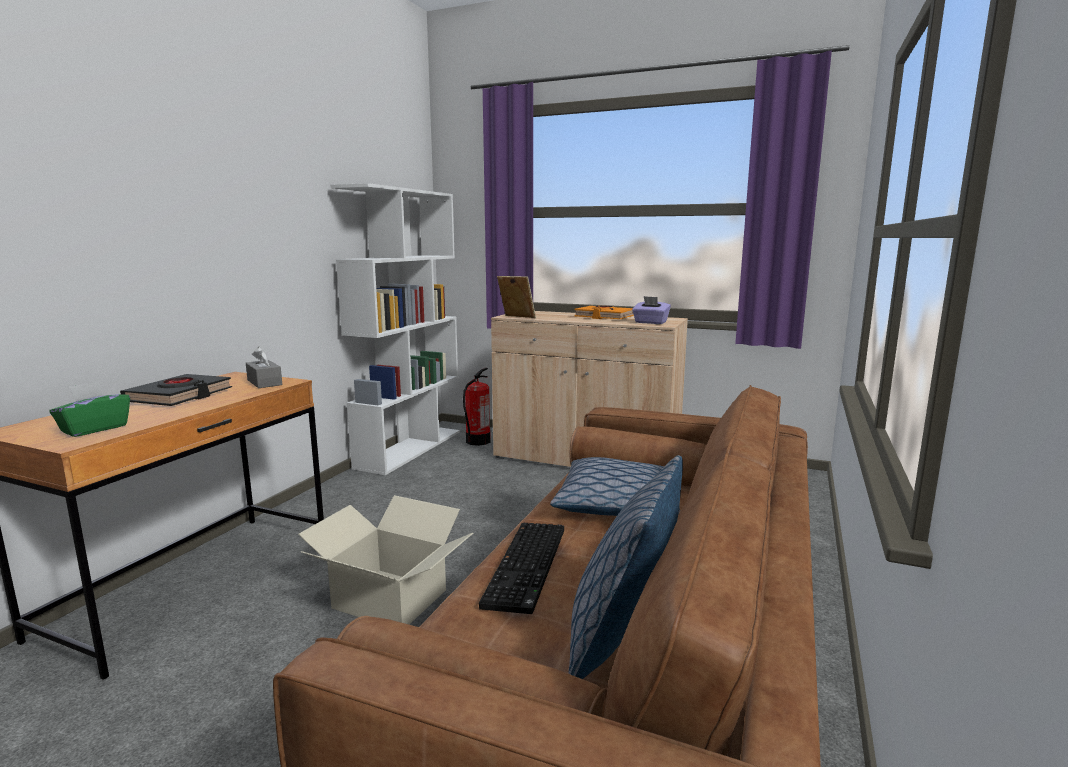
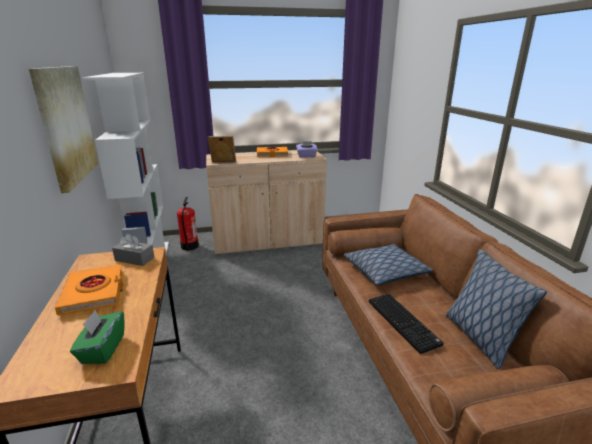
camera: 35 degrees left, 10 degrees up
black book [120,374,232,406] -> orange book [55,264,124,315]
cardboard box [298,495,473,624] -> none
none -> picture [29,66,98,193]

